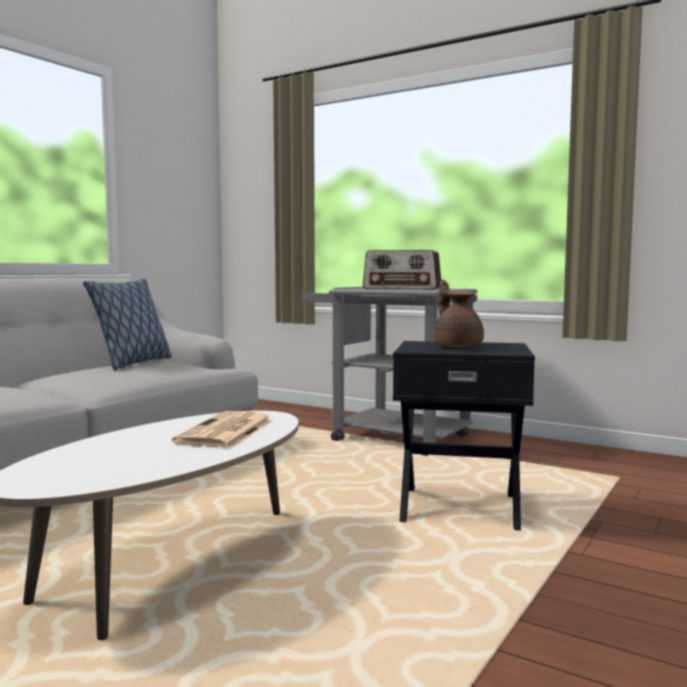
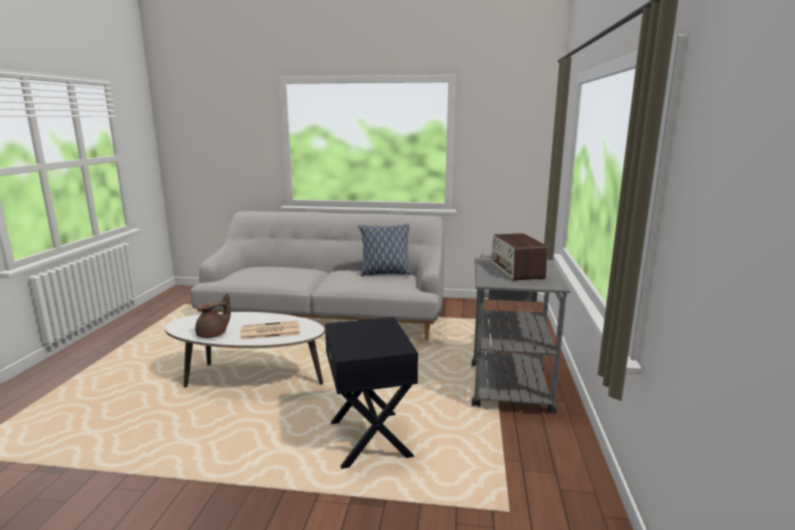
camera: 65 degrees right, 10 degrees up
brown teapot [434,279,484,348] -> brown teapot moved to [195,293,231,338]

